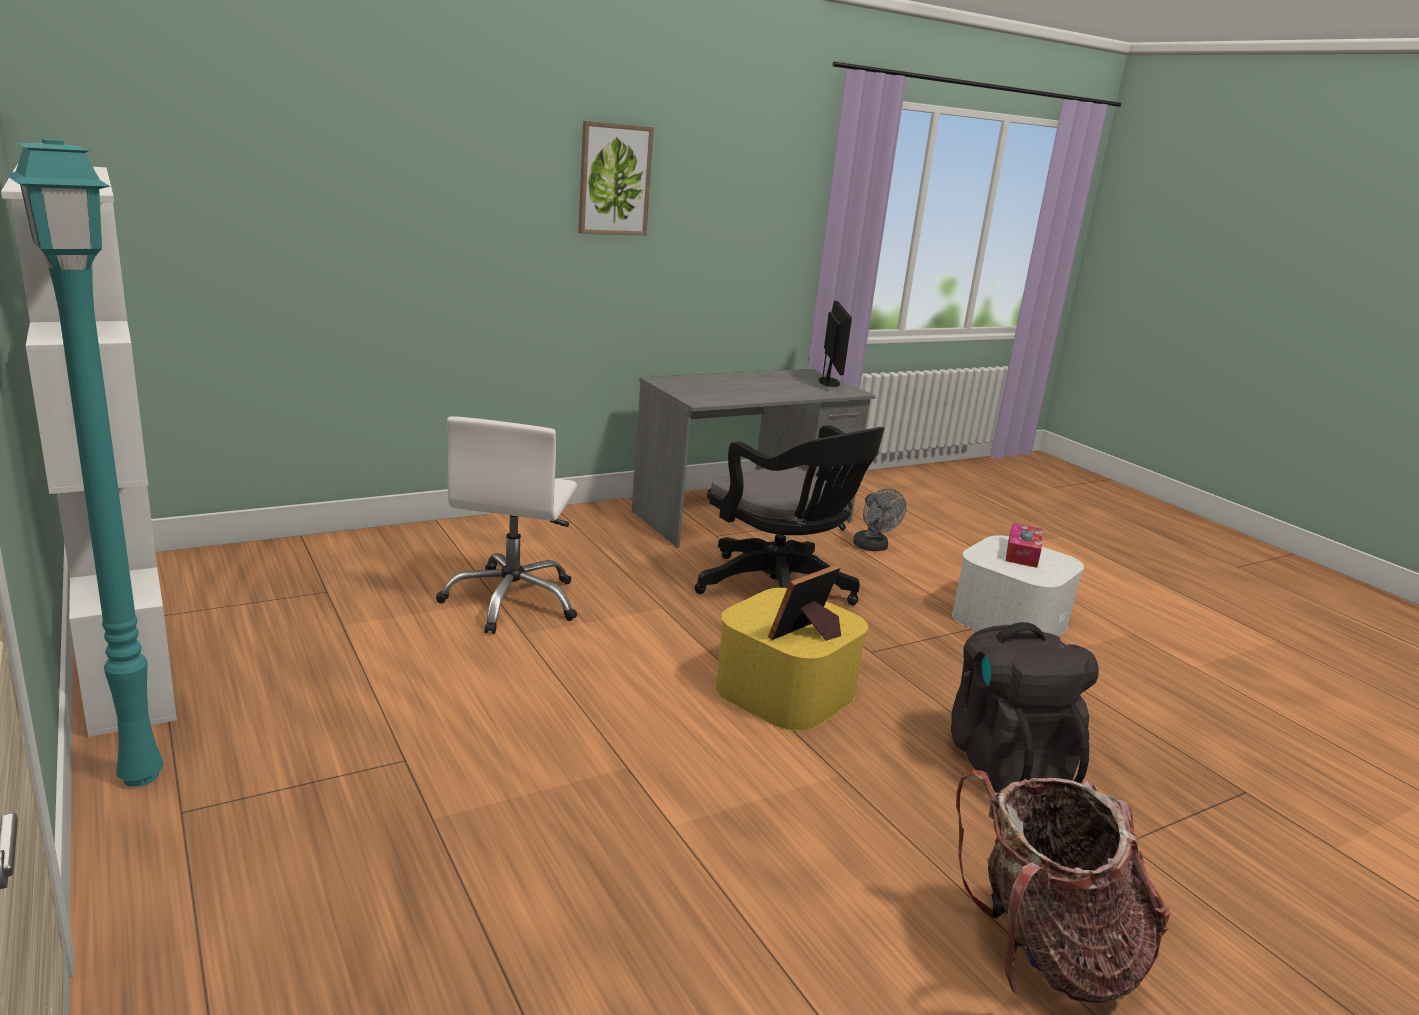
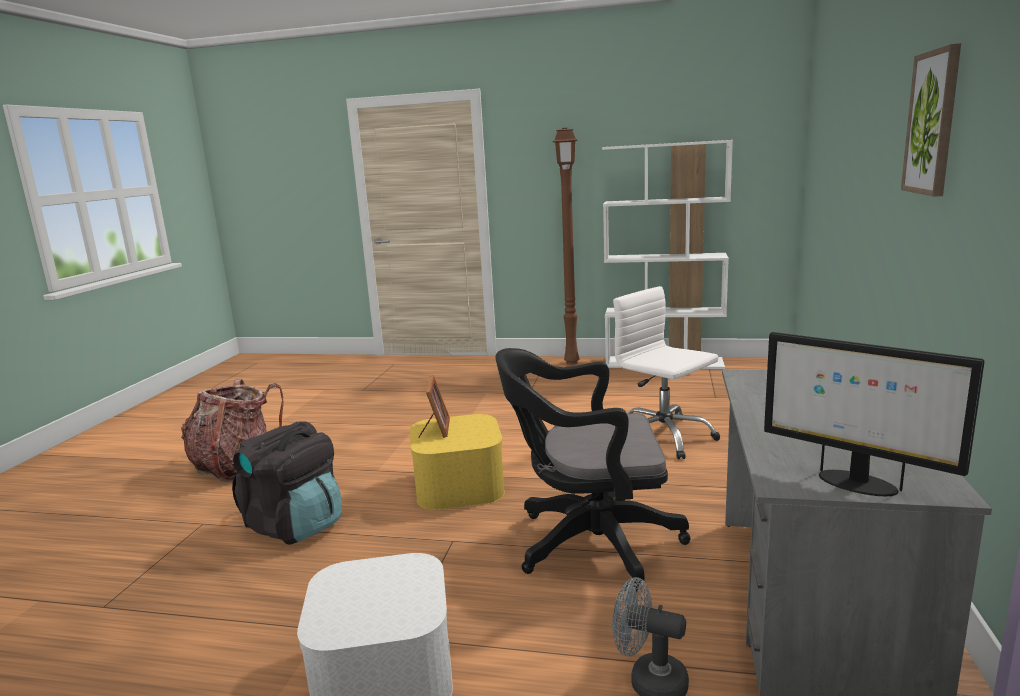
camera: 135 degrees right, 5 degrees down
turquoise floor lamp [7,139,164,787] -> brown floor lamp [553,128,579,365]
tissue box [1005,523,1043,568] -> none

